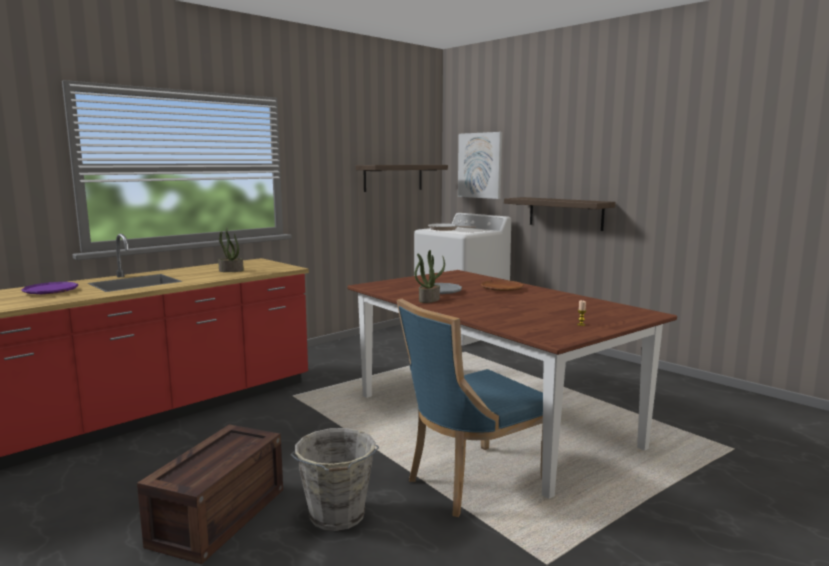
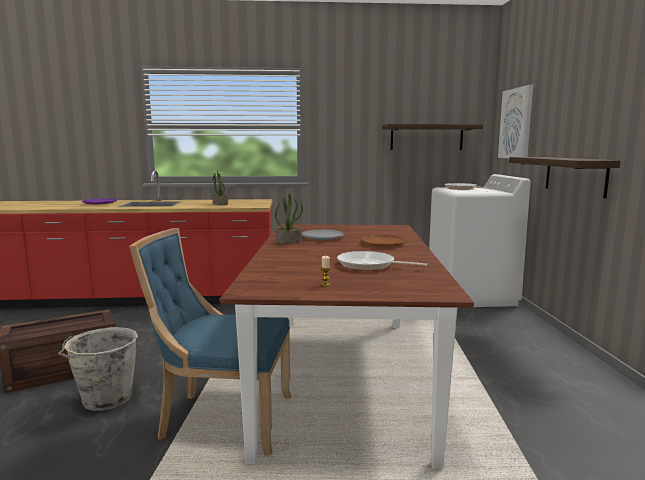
camera: 40 degrees right, 0 degrees up
none -> frying pan [337,251,427,270]

